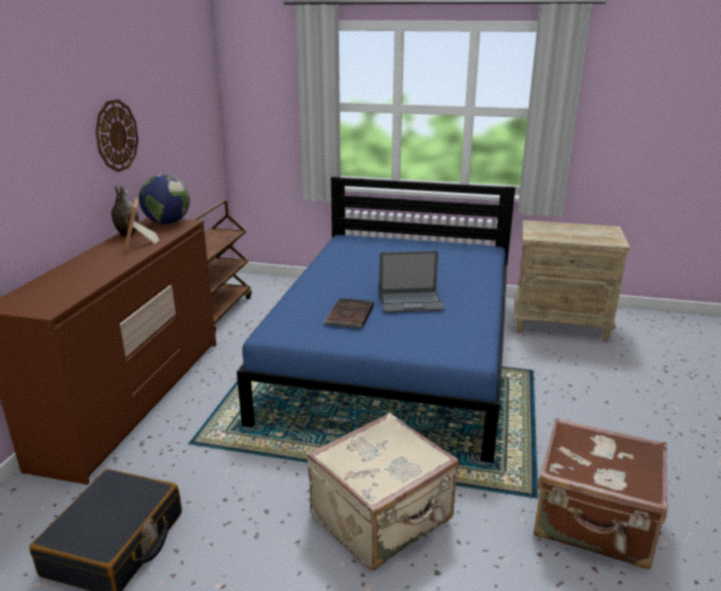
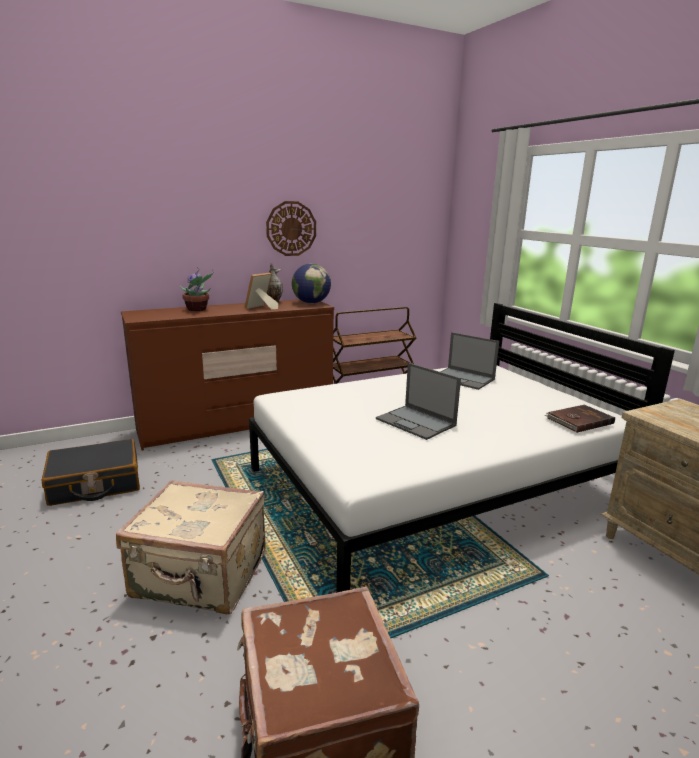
camera: 50 degrees right, 5 degrees down
blue bed [237,177,515,462] -> white bed [249,303,675,593]
brown book [323,298,374,329] -> brown book moved to [545,405,615,433]
none -> potted plant [180,267,214,311]
none -> laptop [441,332,499,390]

